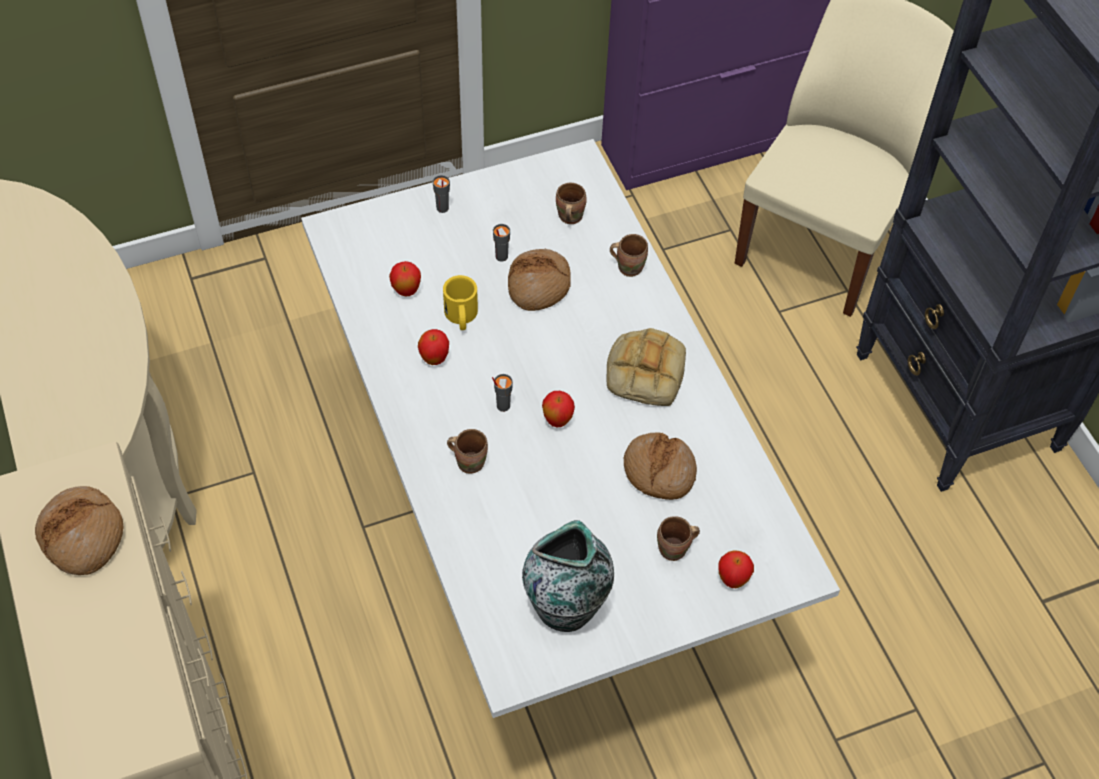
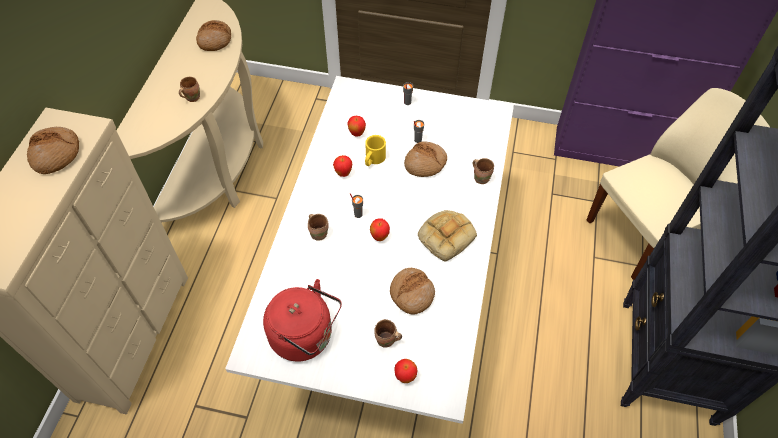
camera: 35 degrees right, 0 degrees up
vase [522,520,614,632] -> red kettle [263,279,342,362]
brown mug [556,183,587,224] -> brown mug moved to [179,77,200,102]
none -> bread [196,20,231,51]

